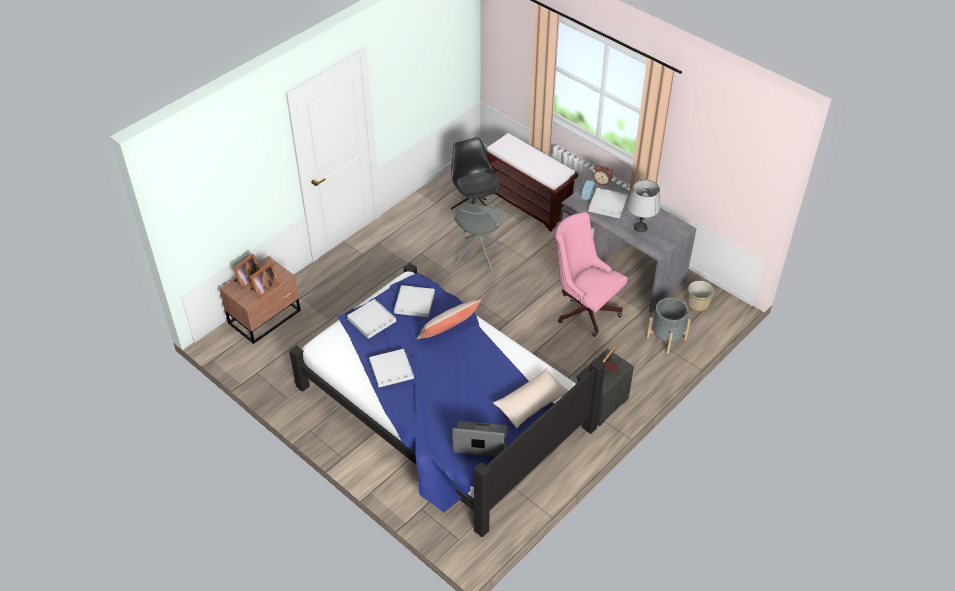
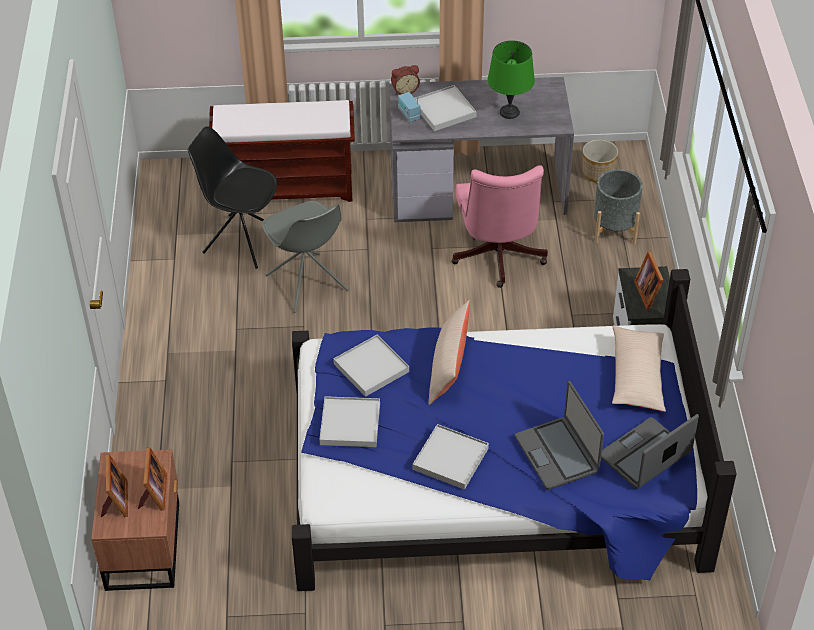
camera: 45 degrees left, 0 degrees up
pink office chair [555,212,628,337] -> pink office chair turned 90 degrees counterclockwise [451,165,548,288]
grey table lamp [627,180,660,232] -> green table lamp [488,40,535,119]
none -> laptop [515,381,604,490]

